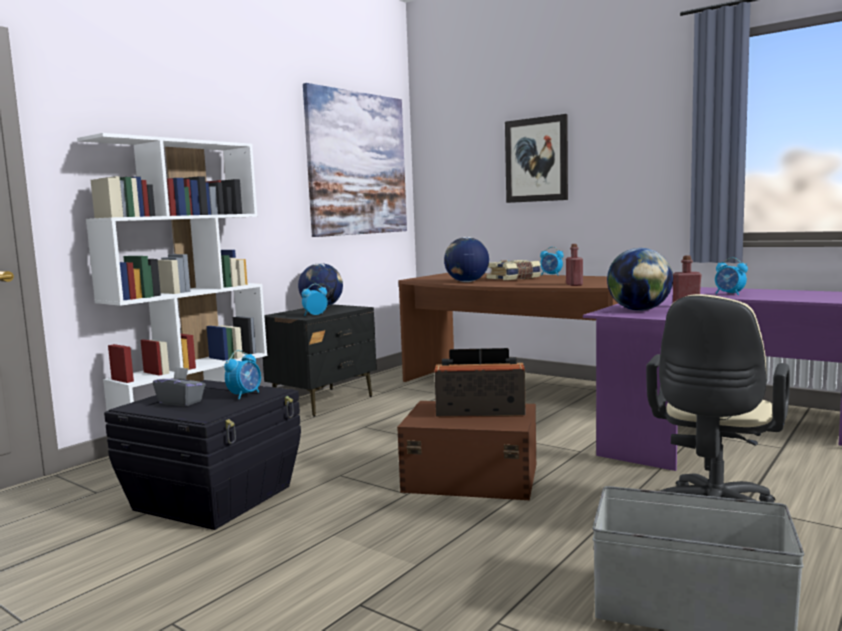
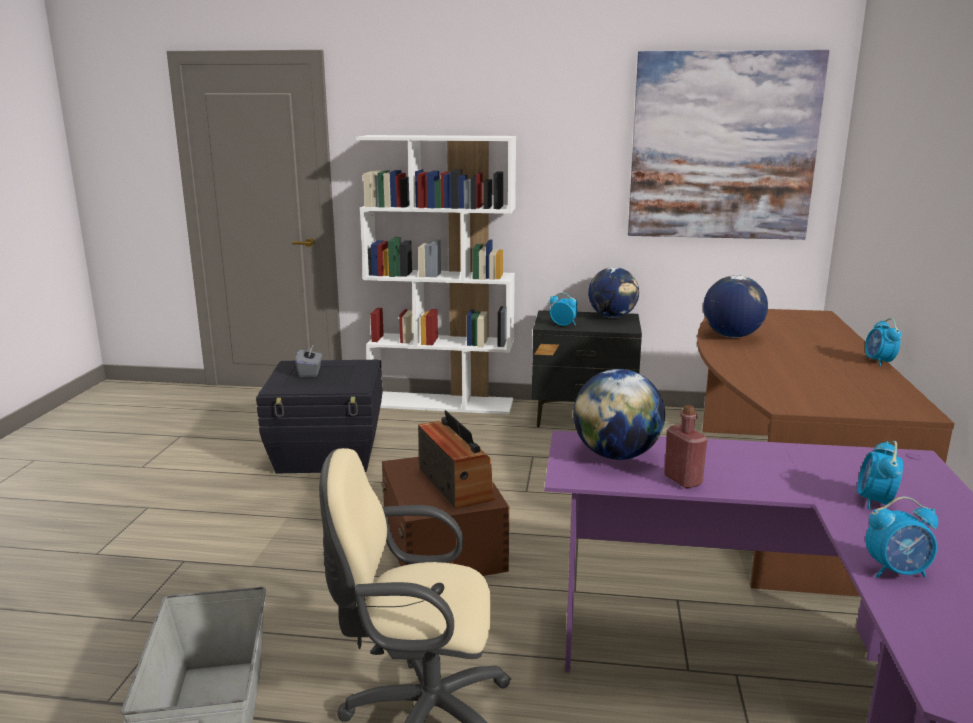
camera: 60 degrees right, 10 degrees up
alarm clock [224,350,261,399] -> alarm clock moved to [866,497,938,578]
book [486,260,541,280] -> none
picture [505,114,568,203] -> none
red bottle [566,244,583,286] -> none

